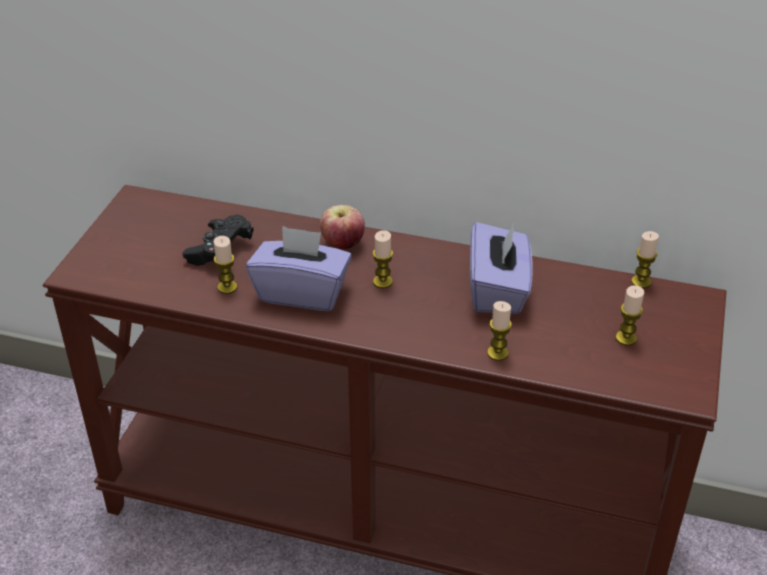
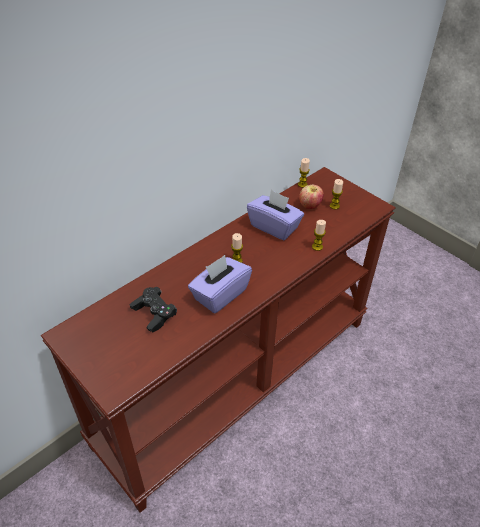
camera: 60 degrees left, 5 degrees up
candle [214,236,237,294] -> none
apple [320,205,365,249] -> apple moved to [299,185,324,209]

